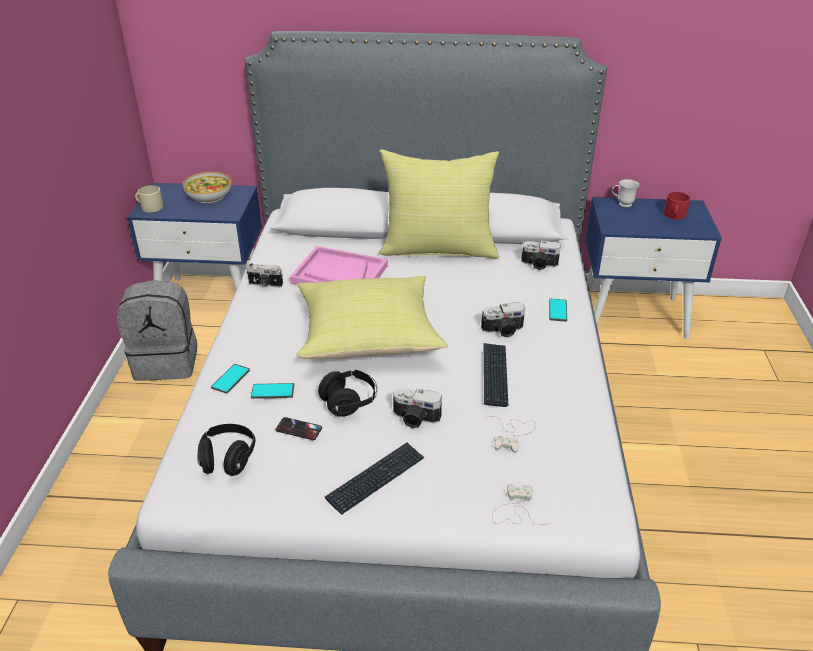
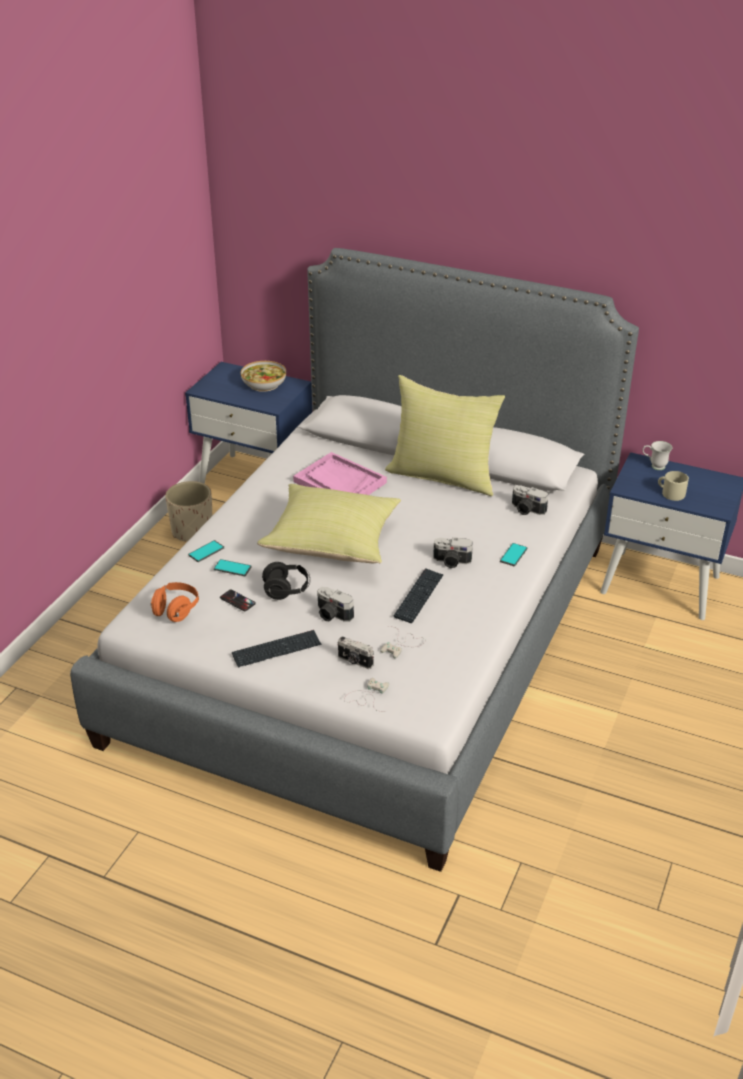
camera: 20 degrees right, 0 degrees up
grey backpack [117,280,197,381] -> beige planter [165,481,212,542]
beige mug [135,185,163,212] -> beige mug moved to [658,471,689,501]
black headphones [197,424,255,476] -> orange headphones [151,582,199,622]
camera [247,263,283,288] -> camera moved to [338,637,374,669]
red mug [664,192,690,220] -> none

